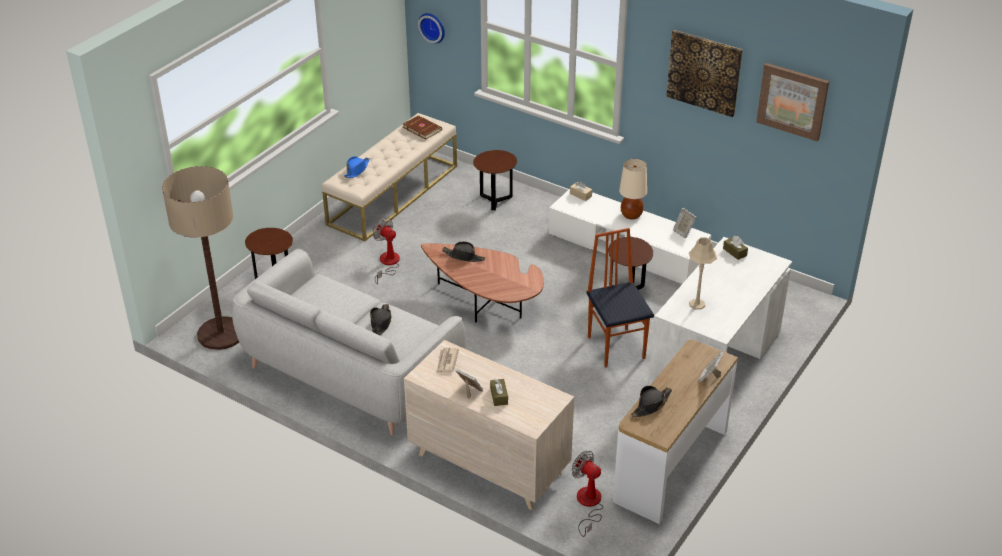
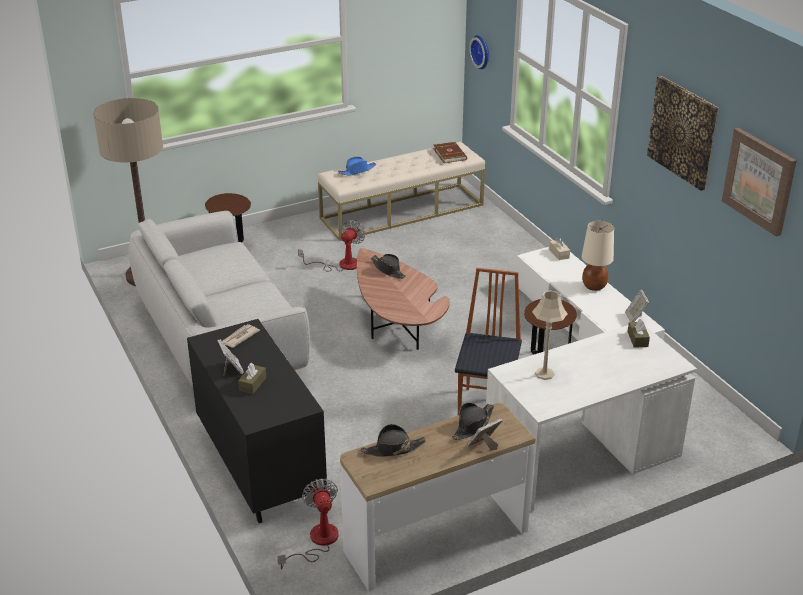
camera: 30 degrees right, 5 degrees down
black hat [370,304,391,335] -> black hat moved to [452,403,494,440]
fan [372,218,400,284] -> fan turned 45 degrees clockwise [298,220,365,271]
beige dresser [404,340,574,510] -> black dresser [187,319,327,523]
brown side table [473,150,517,210] -> none

